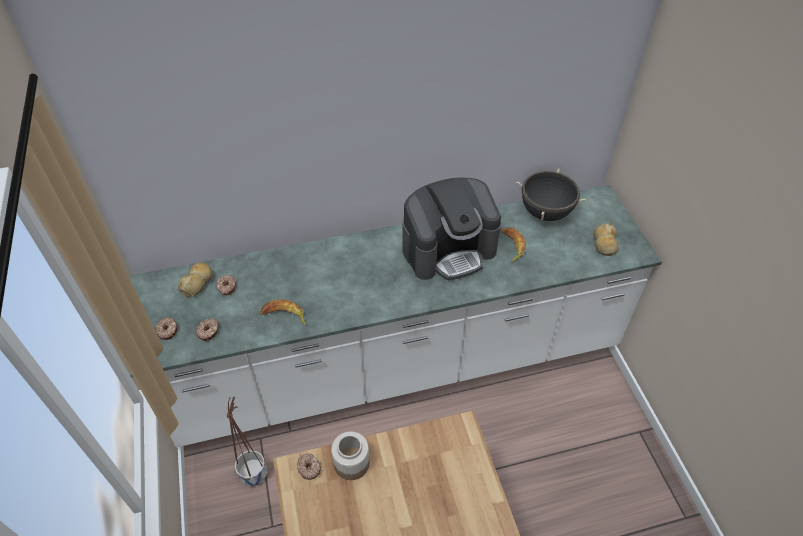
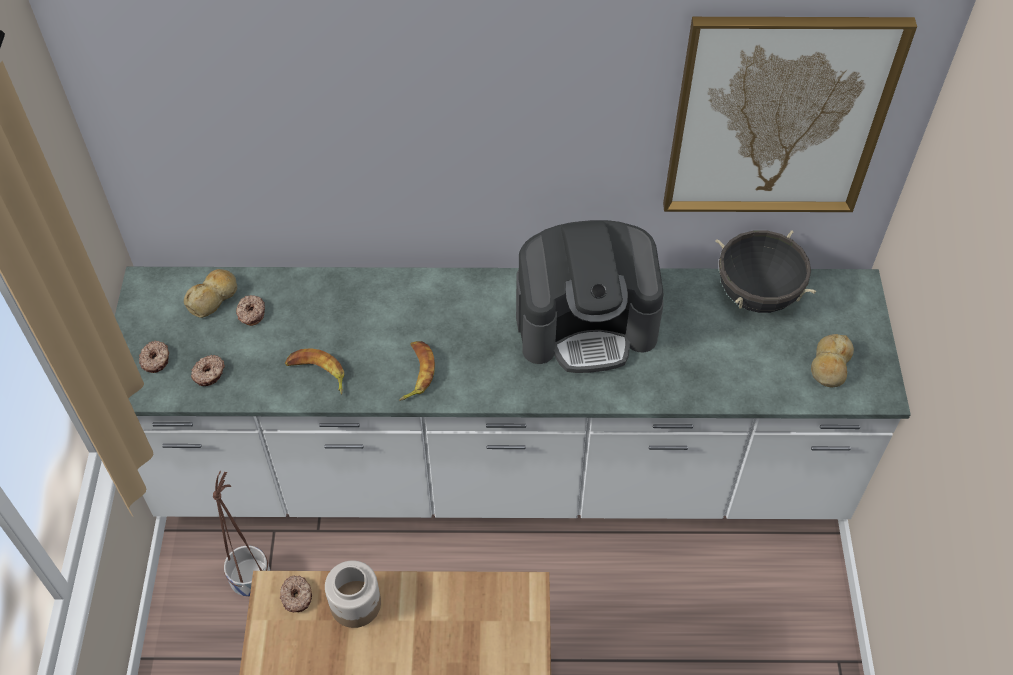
camera: 15 degrees right, 5 degrees up
banana [501,227,526,262] -> banana moved to [399,341,435,401]
none -> picture [663,17,917,212]

